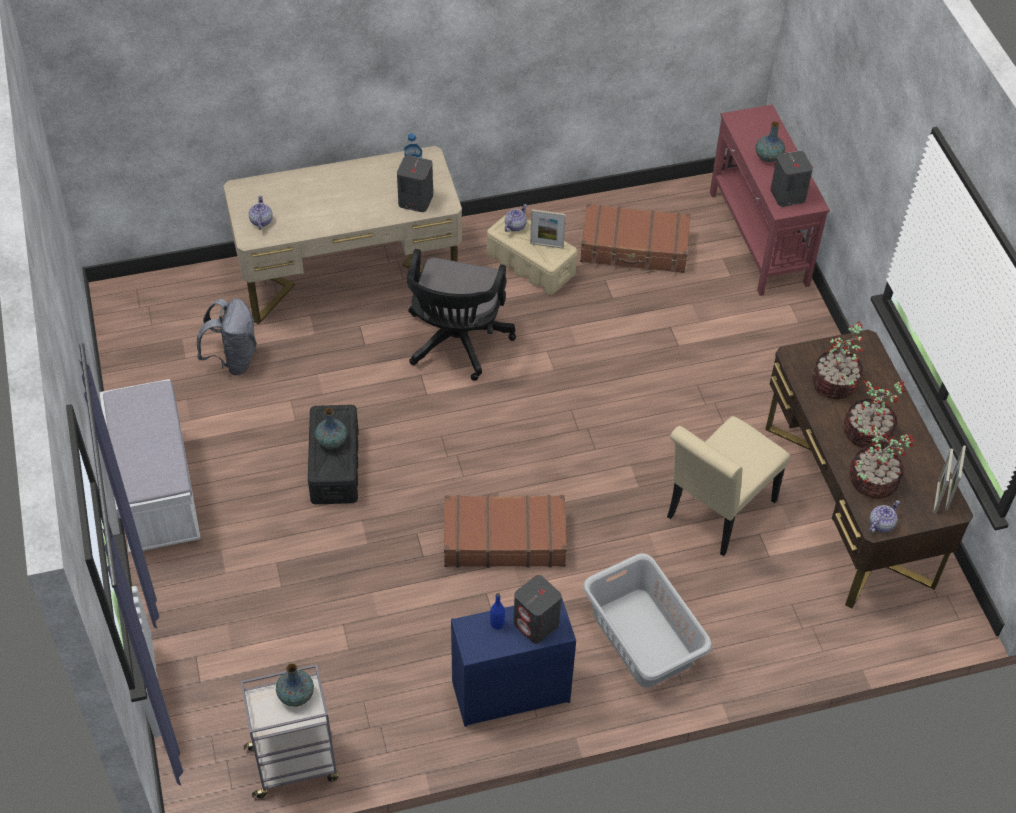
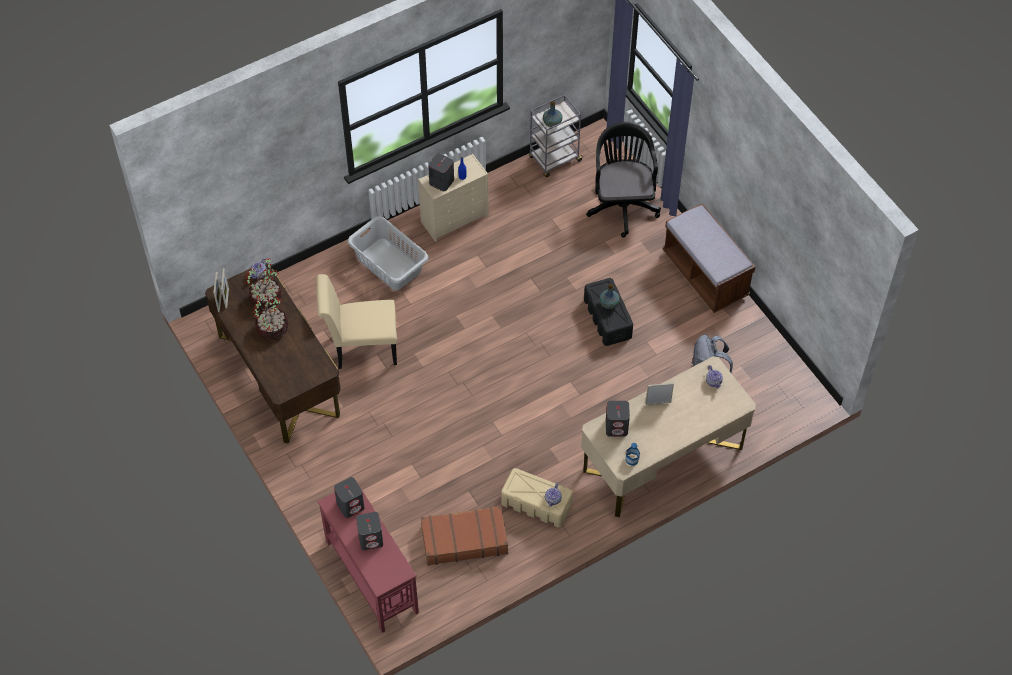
camera: 165 degrees right, 5 degrees up
white bench [99,379,201,554] -> brown bench [663,203,755,313]
black office chair [406,249,516,381] -> black office chair moved to [586,122,661,237]
brown suitcase [444,495,567,568] -> none
blue dresser [451,599,576,727] -> beige dresser [418,154,489,242]
picture frame [530,209,566,249] -> picture frame moved to [646,383,674,405]
beige chair [667,416,790,556] -> beige chair turned 120 degrees counterclockwise [316,274,397,369]
vase [755,121,785,162] -> grey speaker [356,512,383,551]
potted plant [812,321,864,399] -> none

